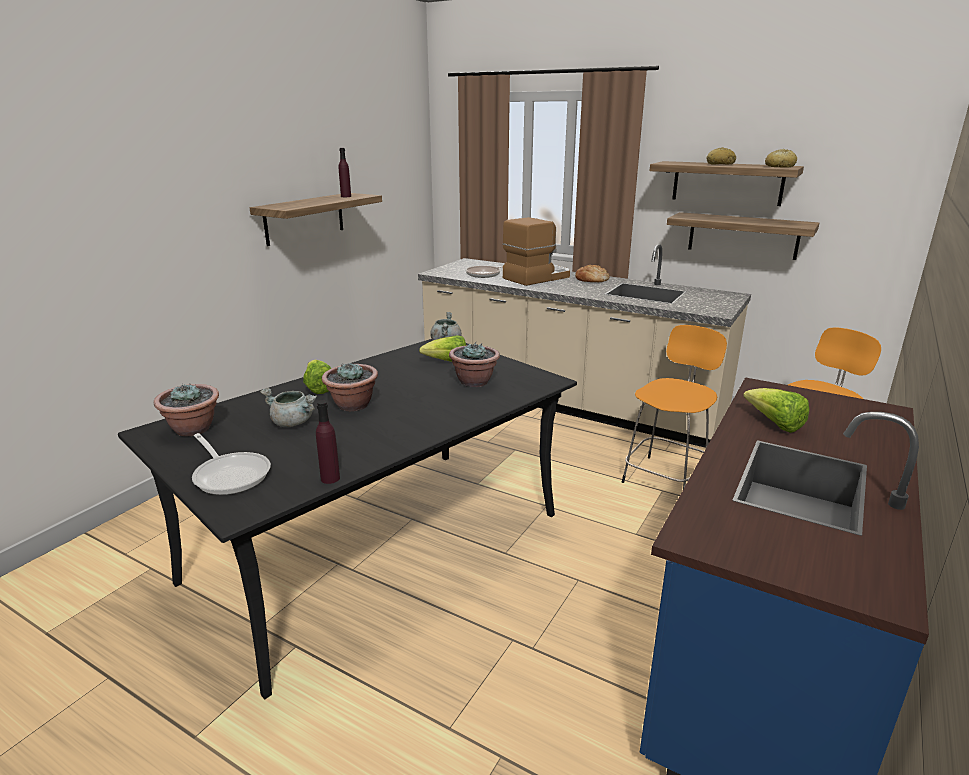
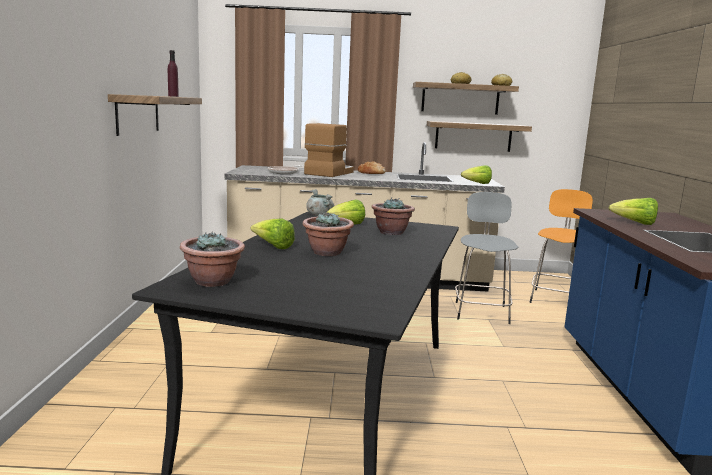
camera: 30 degrees left, 10 degrees down
frying pan [192,433,271,495] -> none
grey cooking pot [260,388,317,427] -> none
purple bottle [316,400,340,484] -> none
orange stool [622,325,727,489] -> grey stool [455,192,518,324]
none -> lettuce [461,165,492,184]

